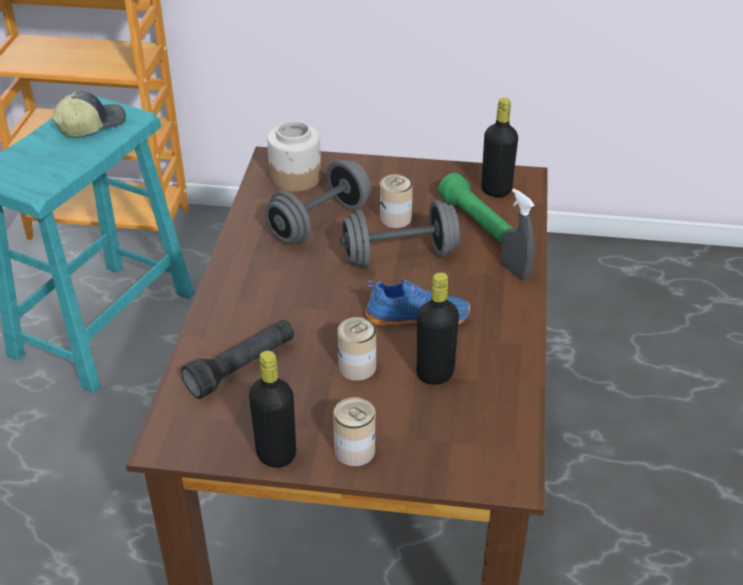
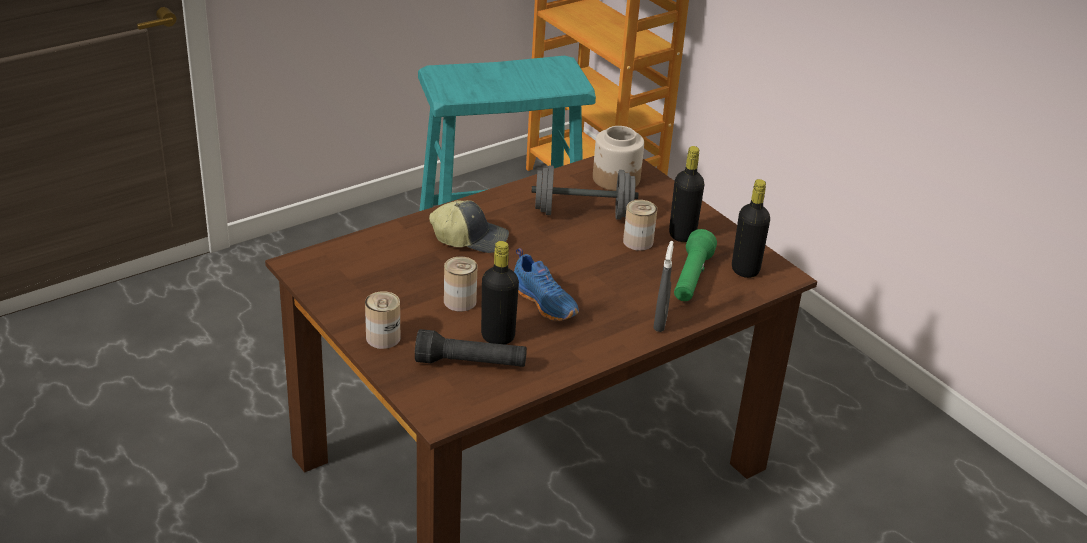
camera: 45 degrees right, 5 degrees down
cap [52,91,126,137] -> cap moved to [429,200,509,253]
black flashlight [181,320,294,399] -> black flashlight moved to [415,329,527,367]
black bottle [249,351,296,468] -> black bottle moved to [669,146,705,242]
grey dumbbell [340,200,460,267] -> none

